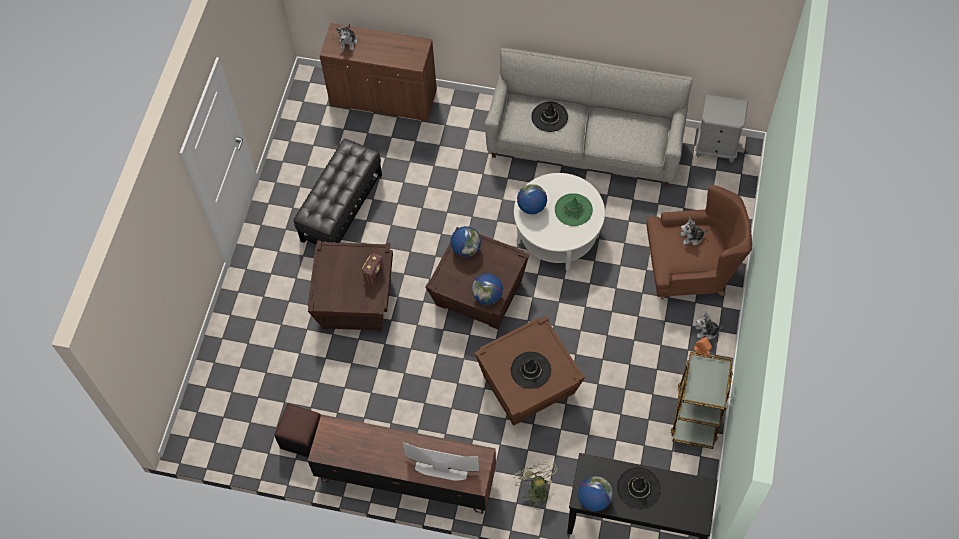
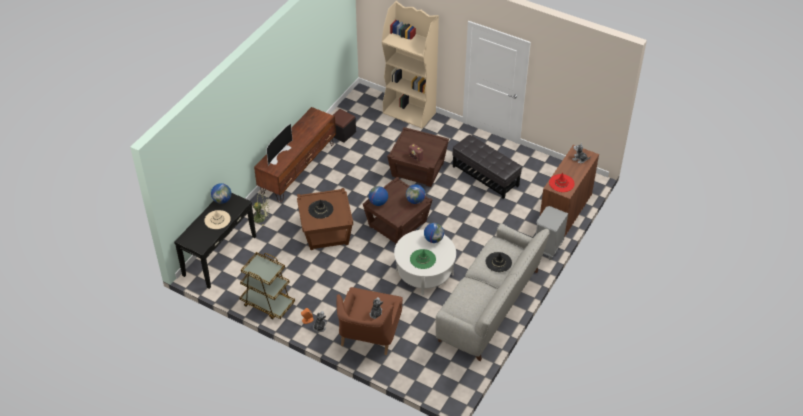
camera: 105 degrees right, 15 degrees down
black hat [617,467,661,509] -> beige hat [204,210,231,229]
grey nightstand [695,95,748,163] -> grey nightstand moved to [536,206,568,260]
none -> beige bookcase [382,1,439,129]
none -> red hat [549,172,575,192]

